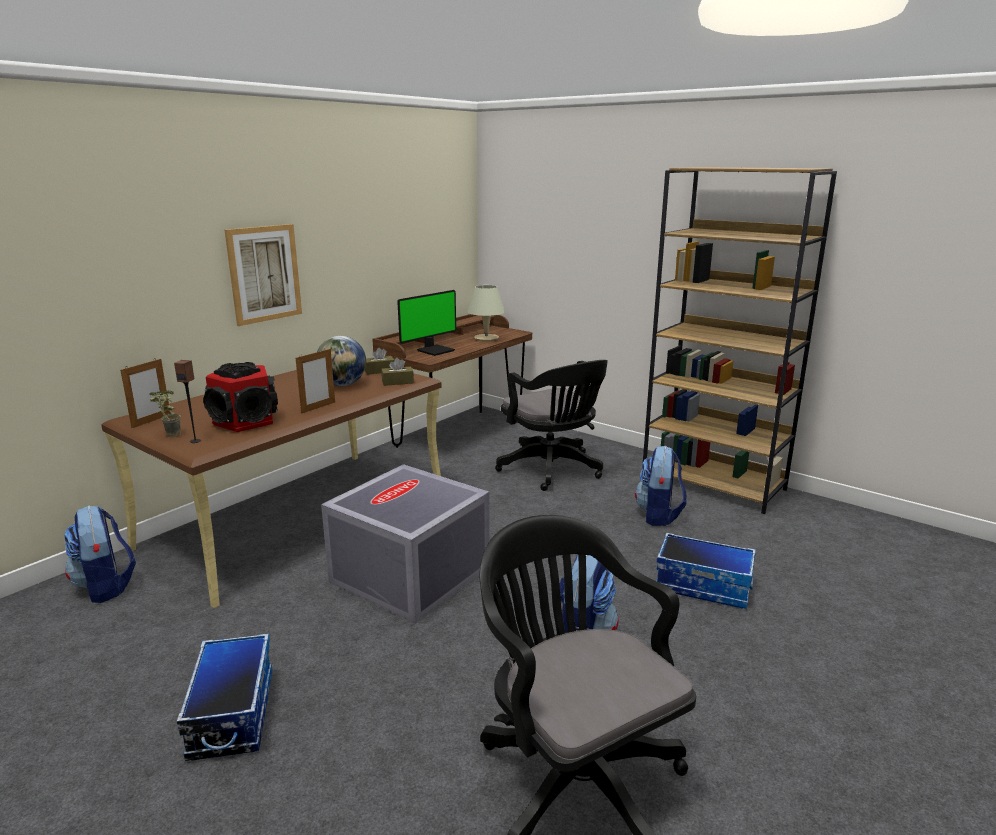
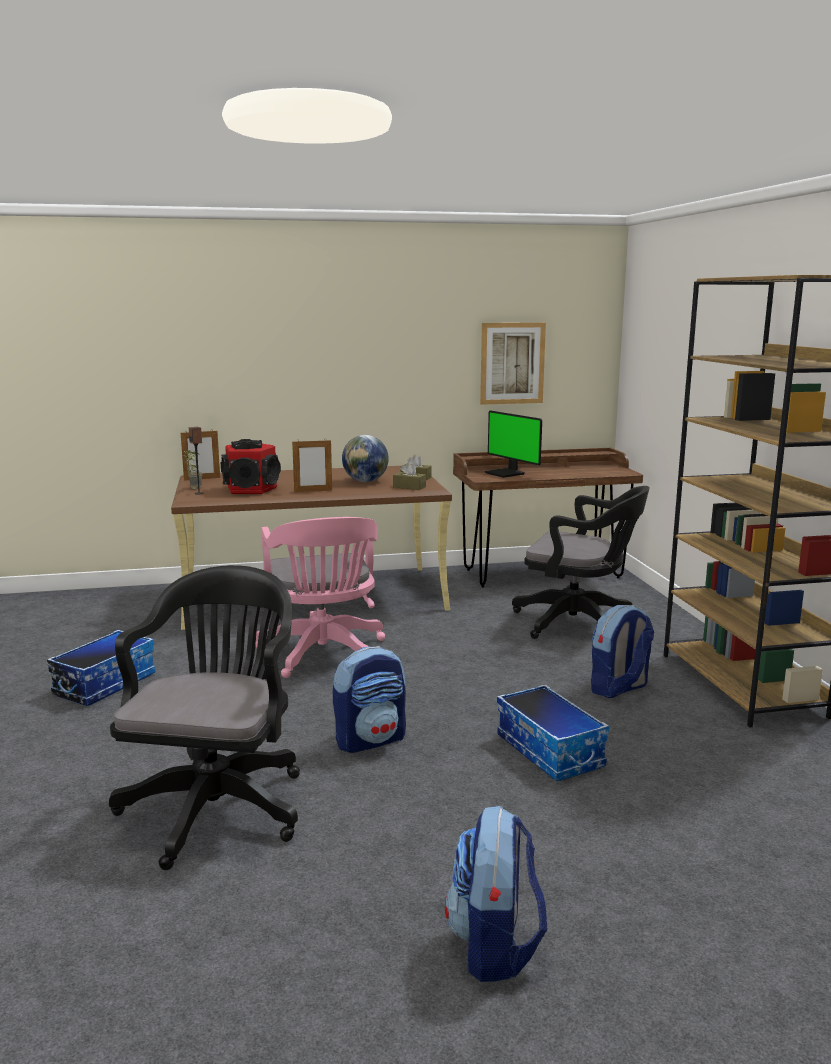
camera: 40 degrees right, 5 degrees down
backpack [65,505,136,603] -> backpack moved to [445,806,547,982]
picture [225,224,302,326] -> picture moved to [480,323,546,405]
grey storage box [321,464,490,624] -> pink office chair [255,517,385,678]
monitor [397,290,456,356] -> monitor turned 60 degrees clockwise [485,411,542,478]
beige table lamp [467,285,505,342] -> none
black office chair [495,360,608,491] -> black office chair turned 75 degrees counterclockwise [512,486,650,639]

